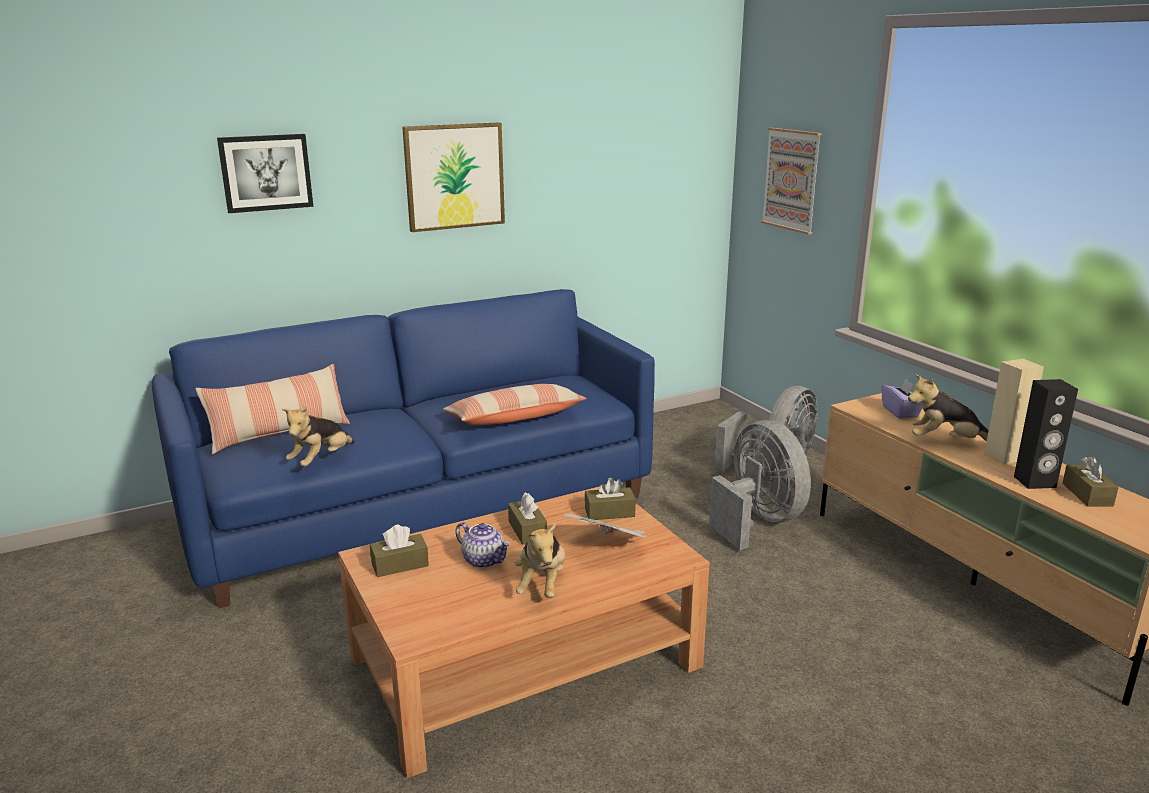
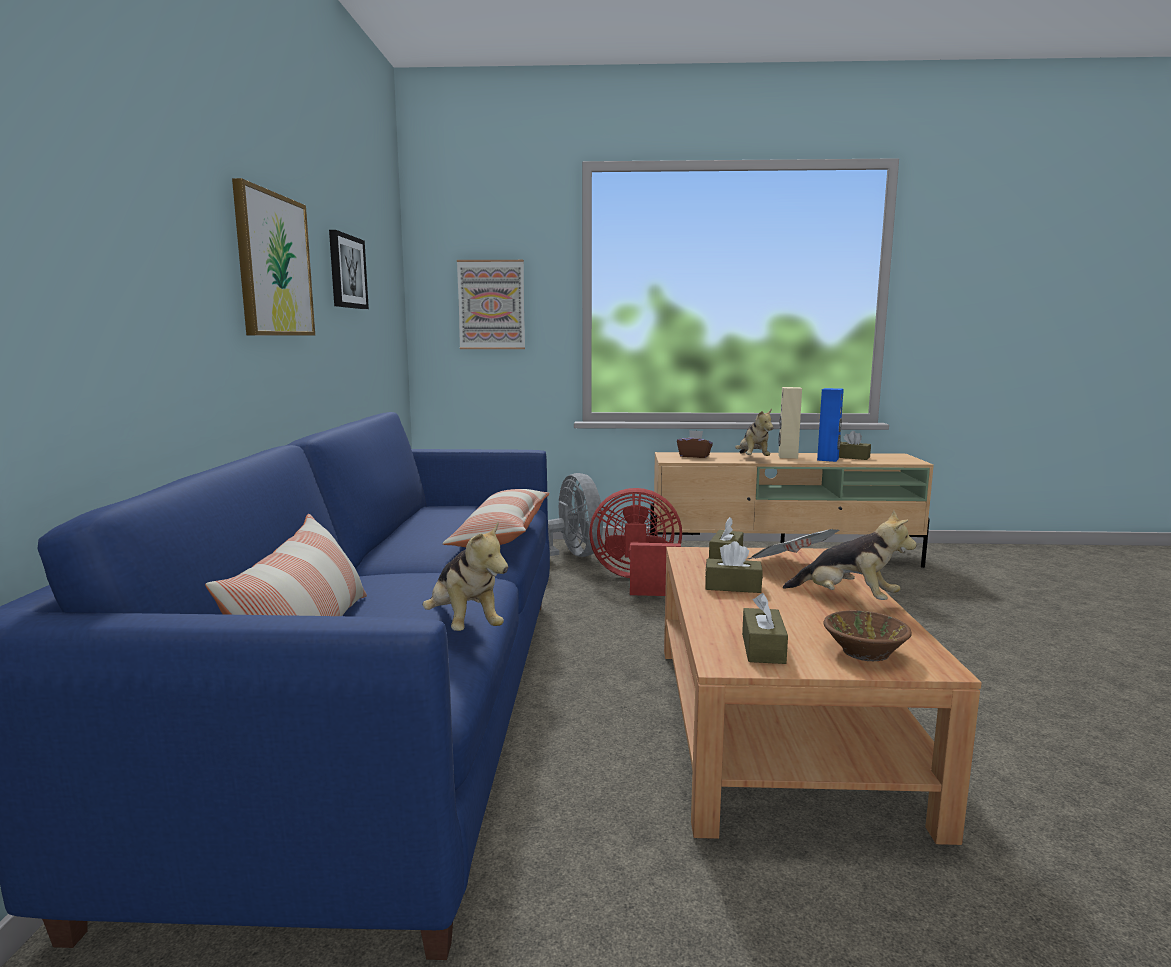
camera: 60 degrees left, 10 degrees down
picture [217,134,313,213] -> picture moved to [329,230,369,309]
teapot [455,522,511,568] -> none
grey fan [709,420,811,550] -> red fan [589,488,682,596]
purple tissue box [881,378,922,419] -> brown tissue box [677,430,713,458]
plush toy [908,374,988,441] -> plush toy turned 45 degrees counterclockwise [735,409,774,456]
black speaker [1014,379,1078,489] -> blue speaker [817,388,844,462]
none -> brown bowl [823,610,912,661]

